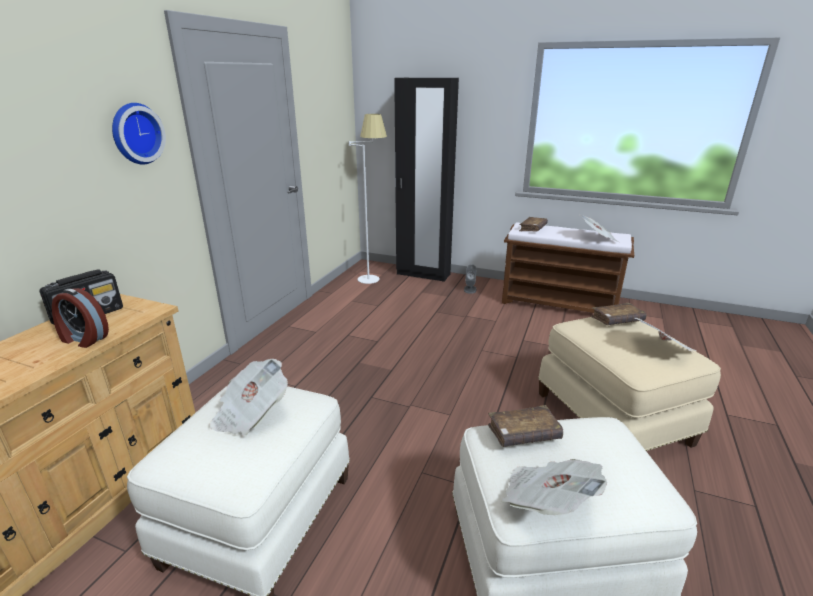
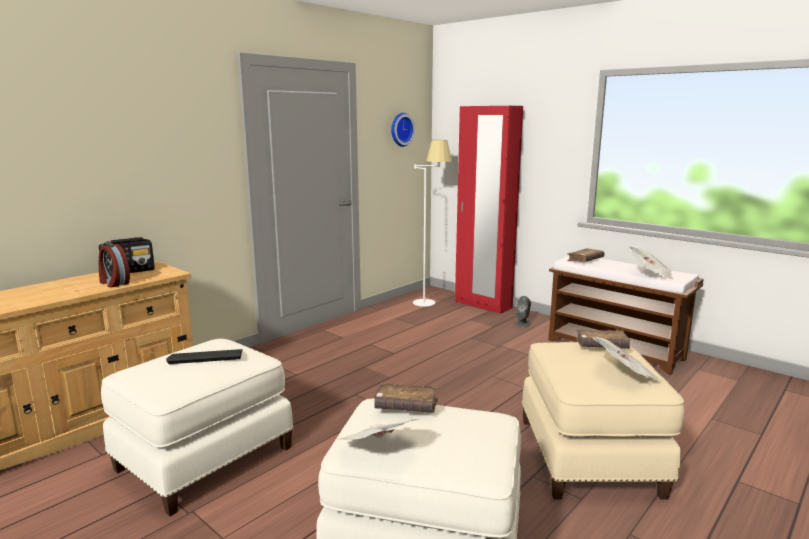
camera: 20 degrees right, 10 degrees down
wall clock [112,103,166,164] -> wall clock moved to [391,113,415,147]
newspaper [209,359,288,436] -> keyboard [166,349,243,364]
black wardrobe [394,78,459,282] -> red wardrobe [455,106,523,314]

